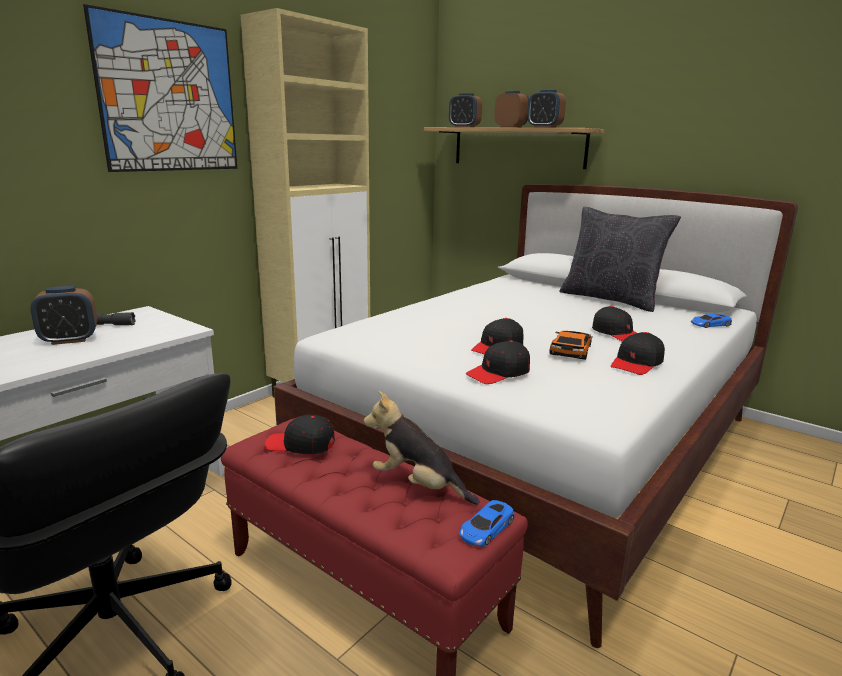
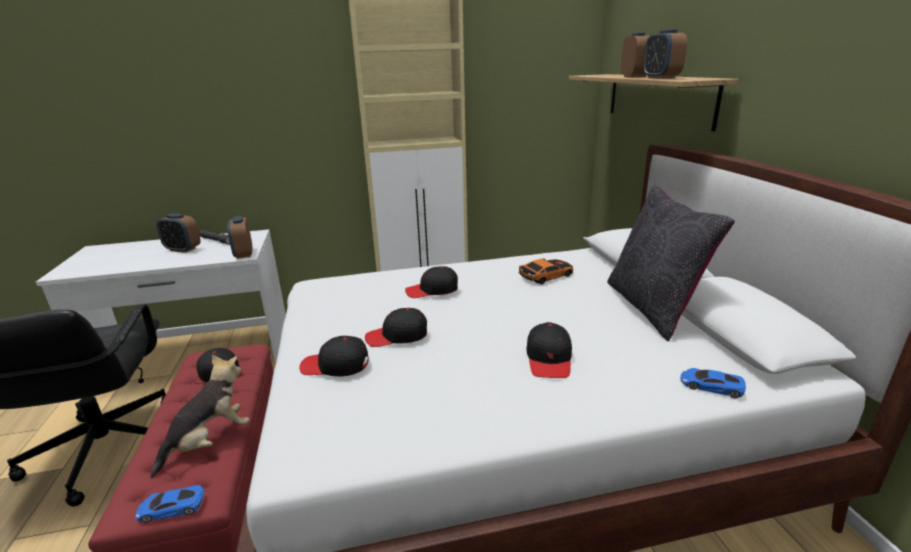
camera: 40 degrees right, 5 degrees up
picture [83,4,237,172] -> none
plush toy [364,391,480,505] -> plush toy turned 60 degrees clockwise [150,355,250,478]
alarm clock [449,93,482,127] -> alarm clock moved to [227,216,253,259]
toy car [549,331,593,360] -> toy car moved to [518,258,573,284]
black cap [611,332,665,375] -> black cap moved to [405,266,458,298]

